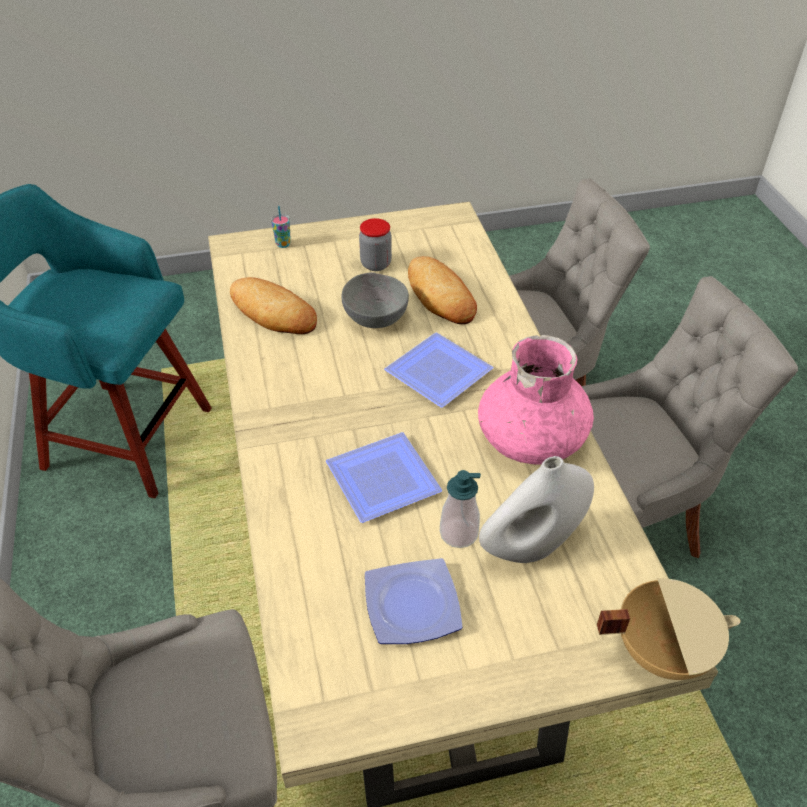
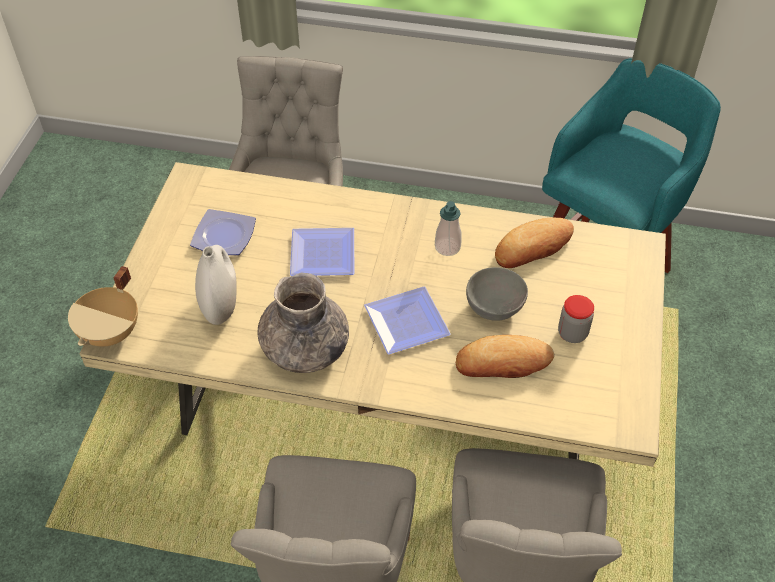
camera: 115 degrees right, 5 degrees up
cup [271,206,291,248] -> none
soap dispenser [440,470,481,548] -> soap dispenser moved to [435,201,462,256]
pink vase [478,335,594,464] -> grey vase [257,272,349,373]

